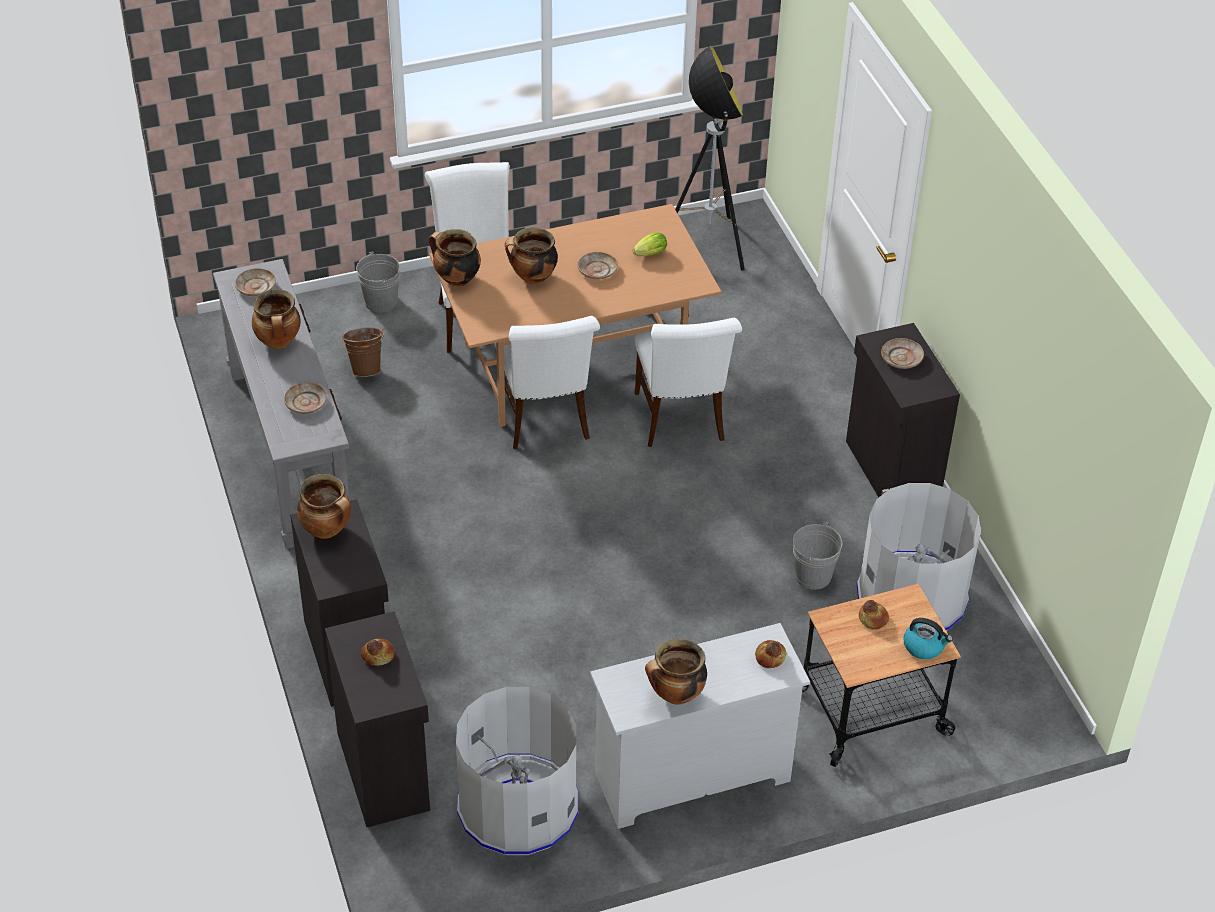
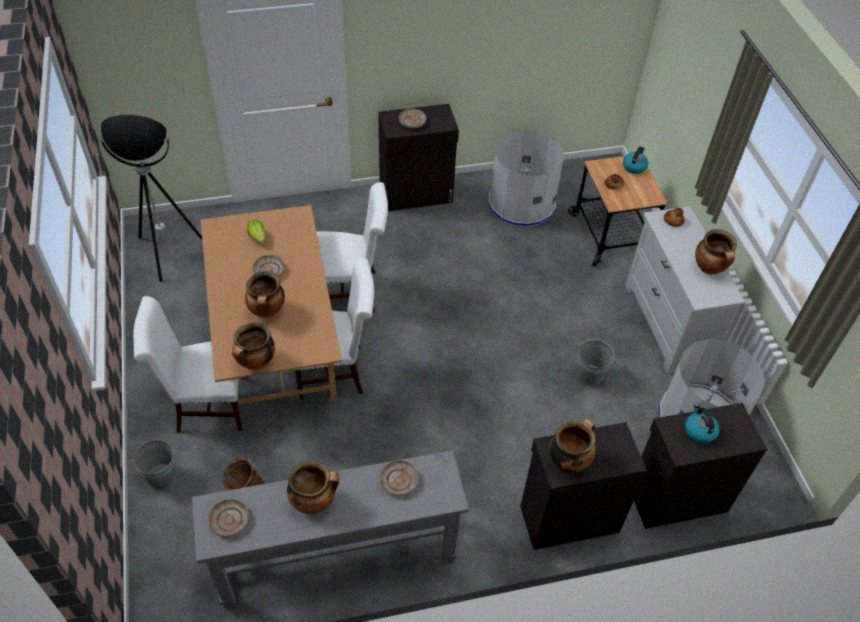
camera: 85 degrees left, 5 degrees up
bread [361,639,395,666] -> kettle [685,404,720,444]
grey bucket [793,522,842,590] -> grey bucket moved to [577,339,617,386]

